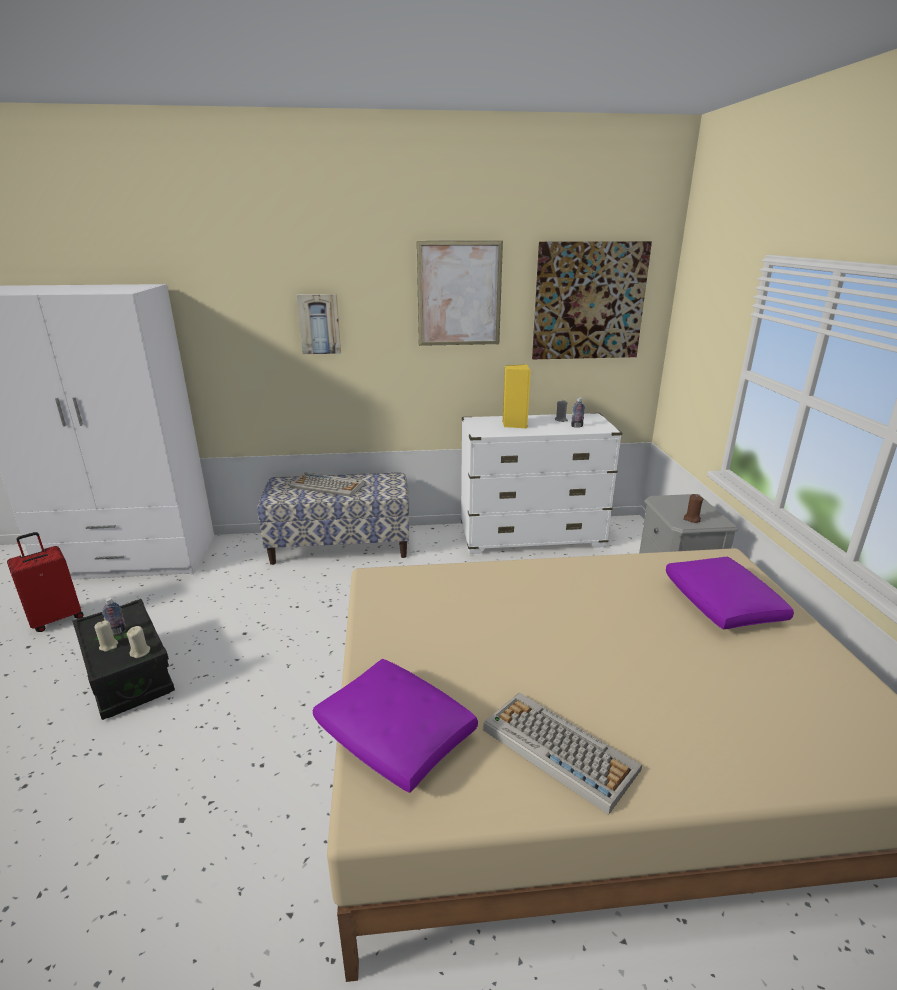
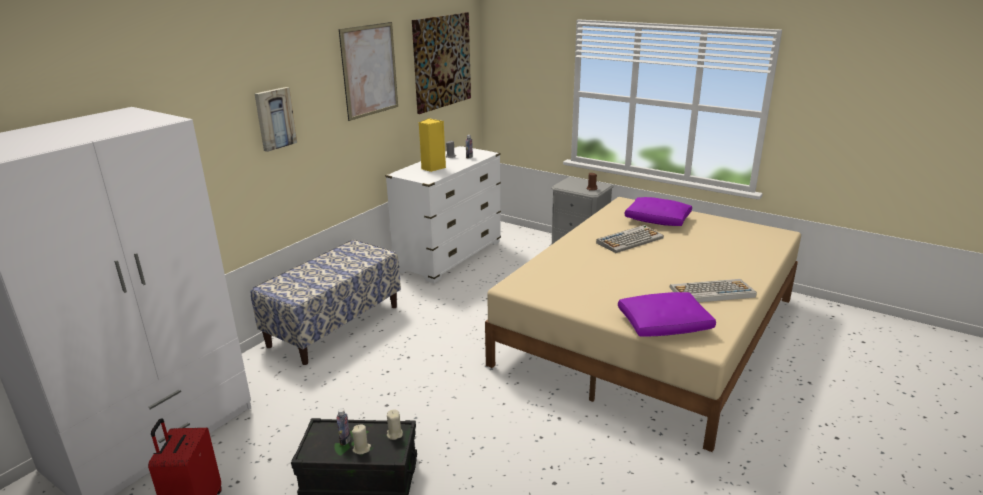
camera: 50 degrees left, 0 degrees up
keyboard [289,472,364,497] -> keyboard moved to [596,225,664,253]

